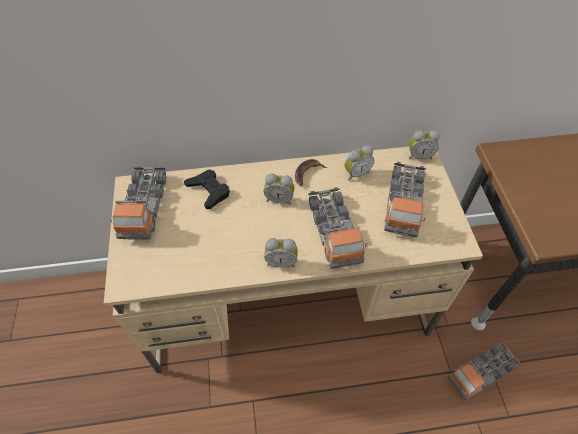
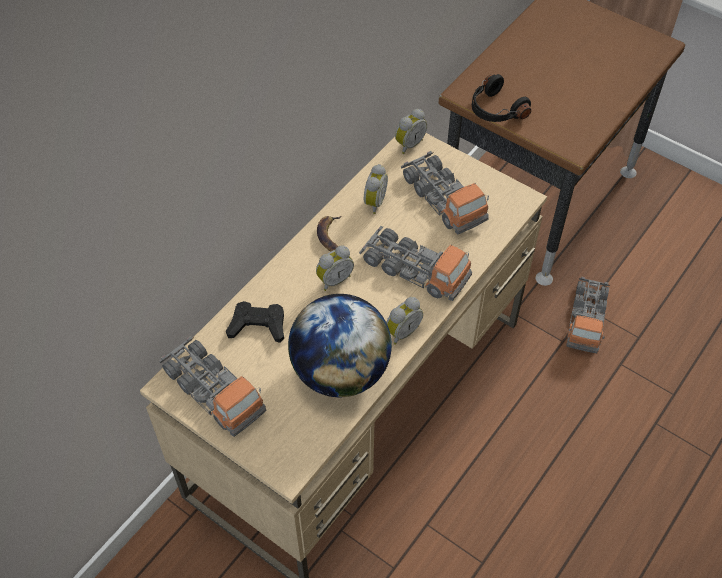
camera: 45 degrees left, 0 degrees up
none -> globe [288,294,392,397]
none -> black headphones [472,74,531,122]

